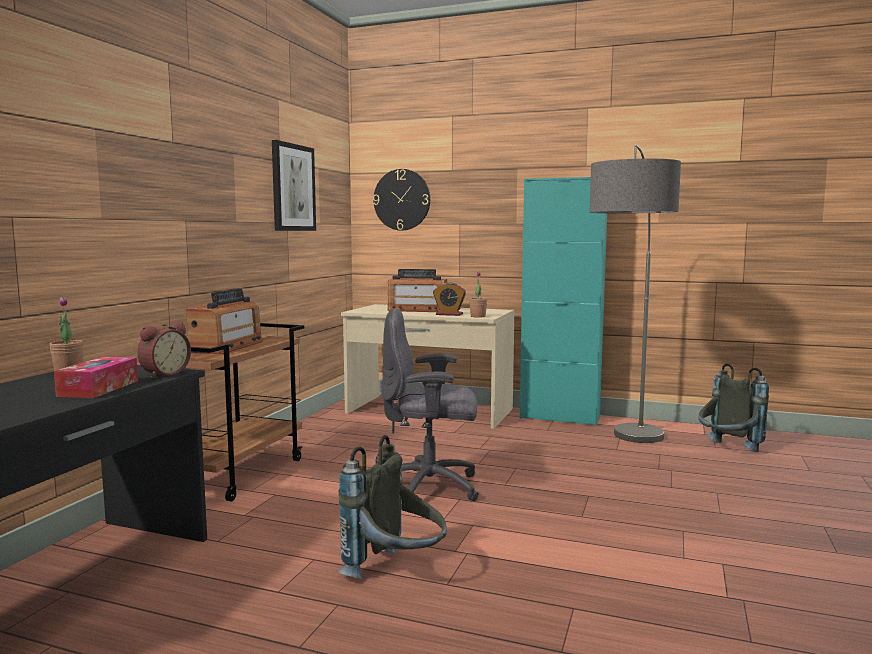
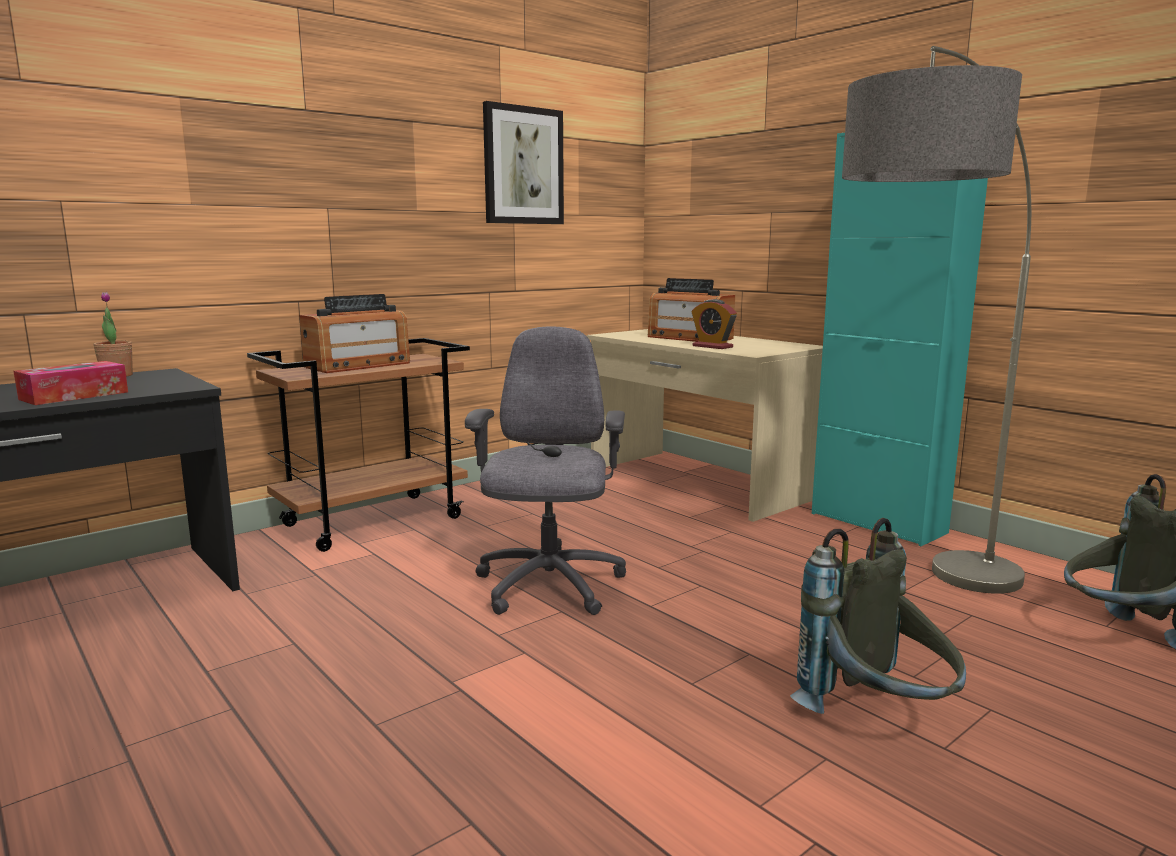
camera: 30 degrees right, 5 degrees up
alarm clock [137,322,191,378] -> none
grey backpack [338,435,447,578] -> grey backpack moved to [790,518,966,714]
wall clock [373,169,430,231] -> none
grey office chair [381,309,479,501] -> grey office chair turned 60 degrees clockwise [465,327,626,615]
potted plant [469,271,487,318] -> none

